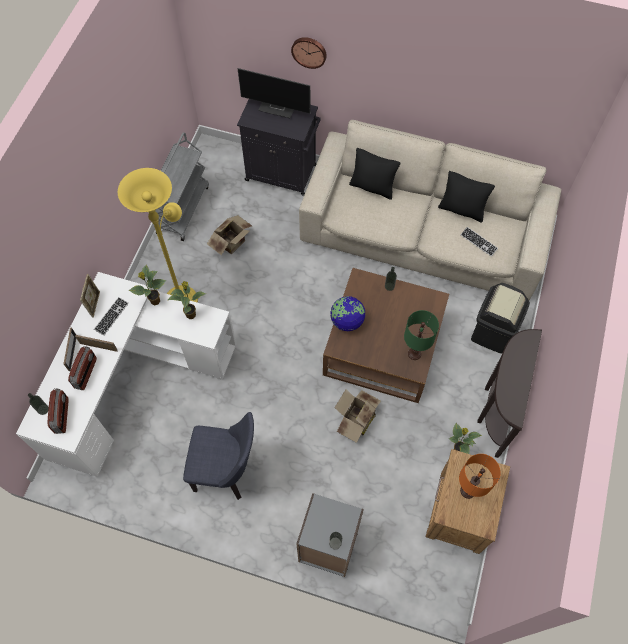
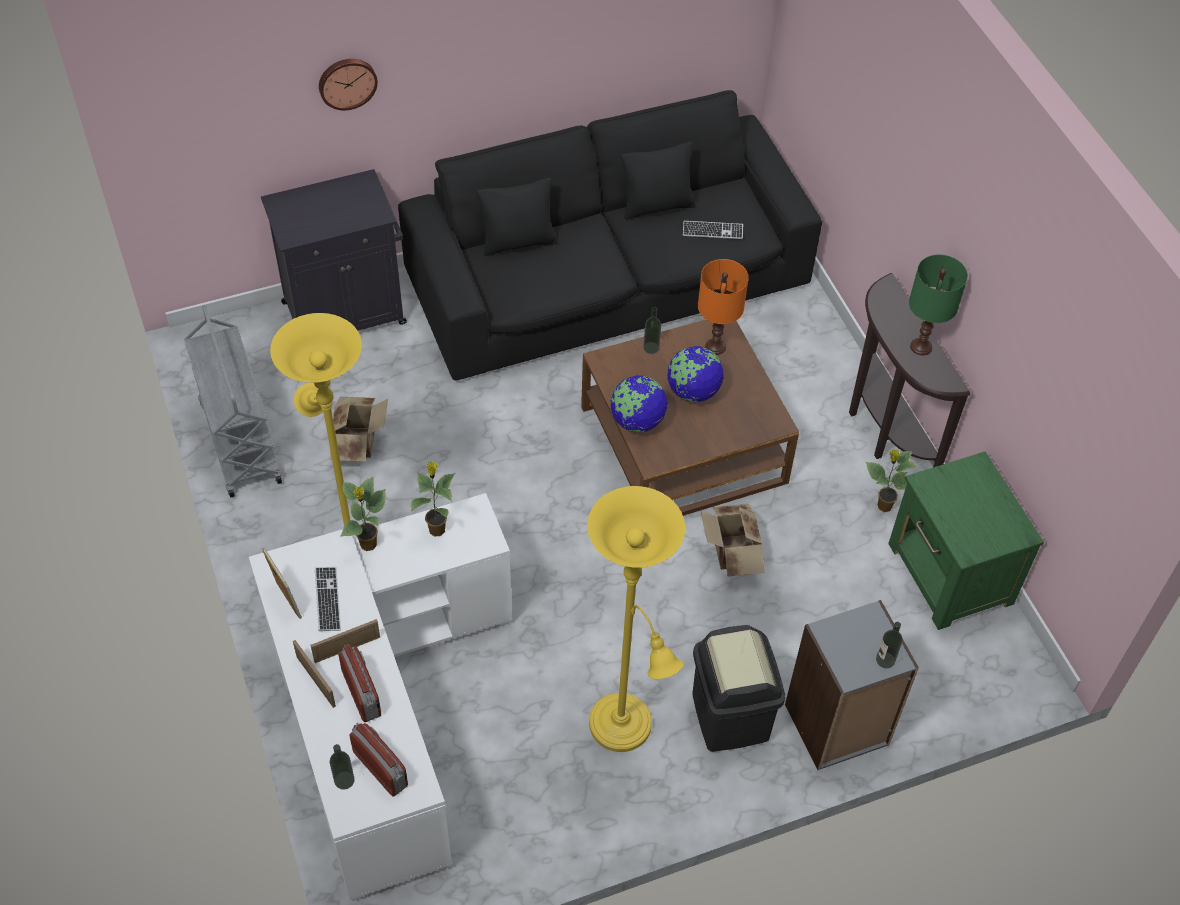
camera: 40 degrees left, 10 degrees down
blue chair [183,412,254,500] -> yellow floor lamp [587,486,685,752]
monitor [238,68,311,118] -> none
beige sofa [299,120,561,300] -> black sofa [398,90,822,380]
green table lamp [404,310,439,360] -> green table lamp moved to [909,255,968,355]
brown nightstand [426,449,510,554] -> green nightstand [888,451,1044,630]
orange table lamp [459,454,501,499] -> orange table lamp moved to [698,259,749,355]
black trash can [471,283,530,354] -> black trash can moved to [692,625,785,752]
none -> globe [667,346,724,402]

